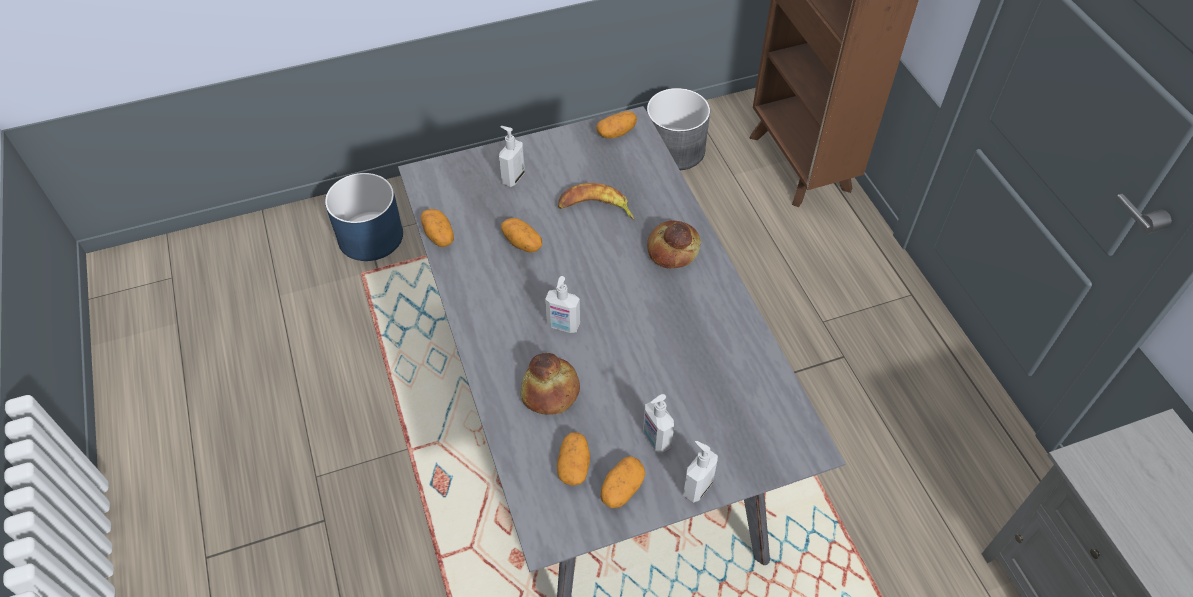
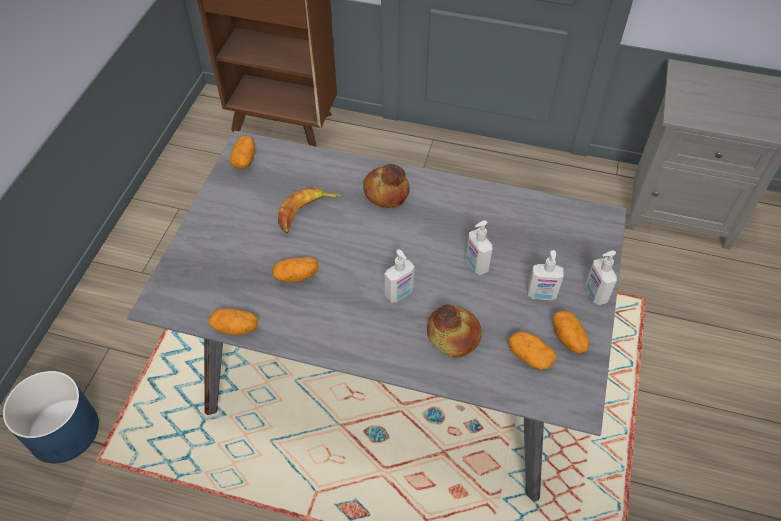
camera: 55 degrees left, 0 degrees up
soap dispenser [499,126,525,187] -> soap dispenser moved to [466,220,492,275]
grey planter [647,88,710,170] -> none

